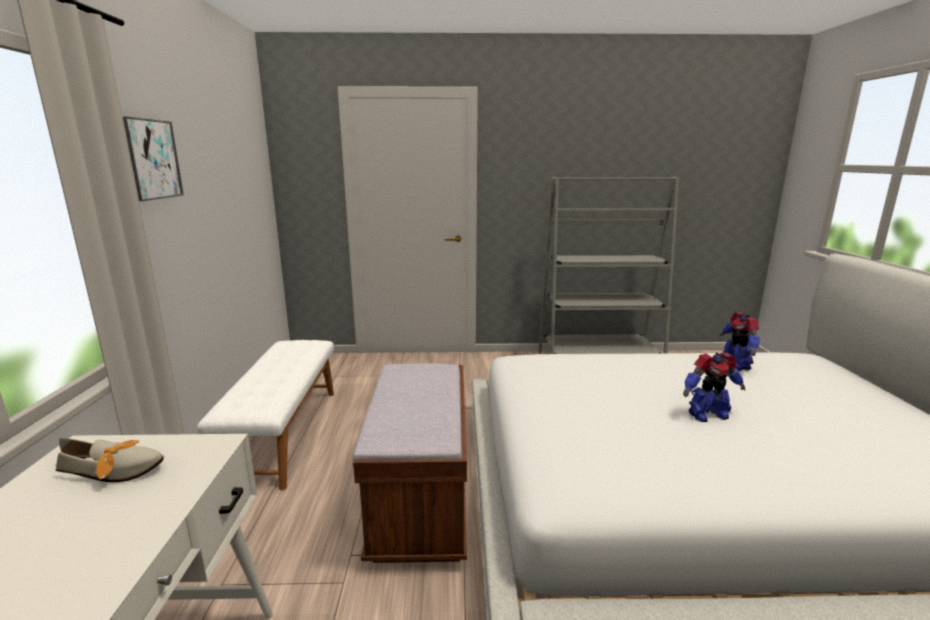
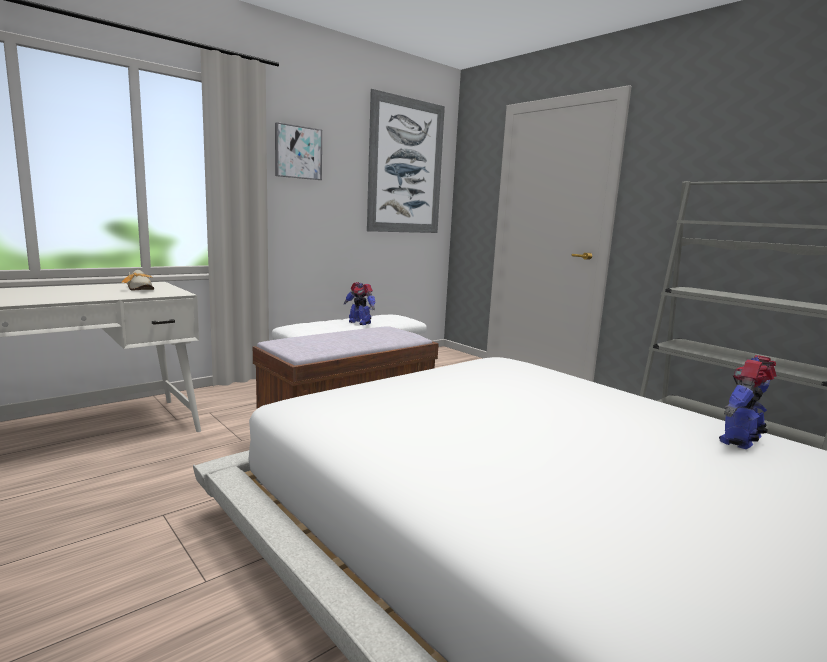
camera: 50 degrees right, 5 degrees down
toy robot [683,352,745,422] -> toy robot moved to [344,282,375,325]
none -> picture [367,89,445,233]

